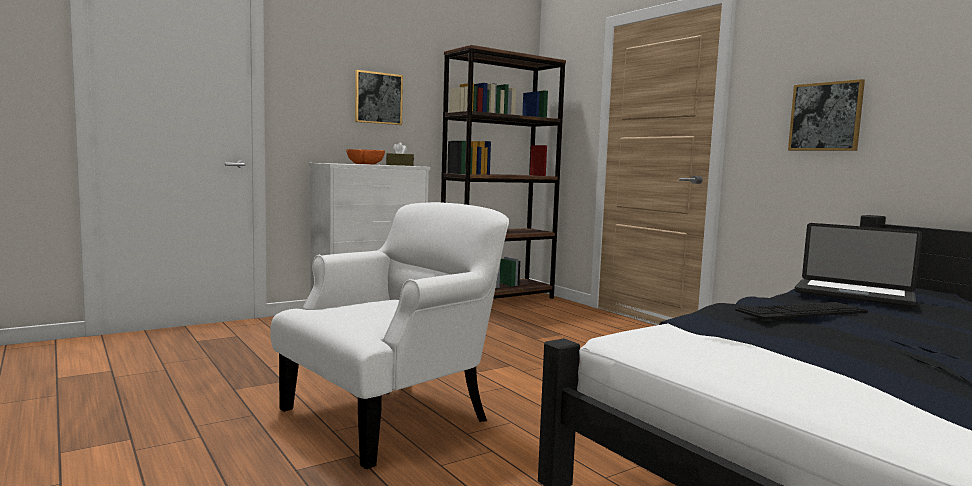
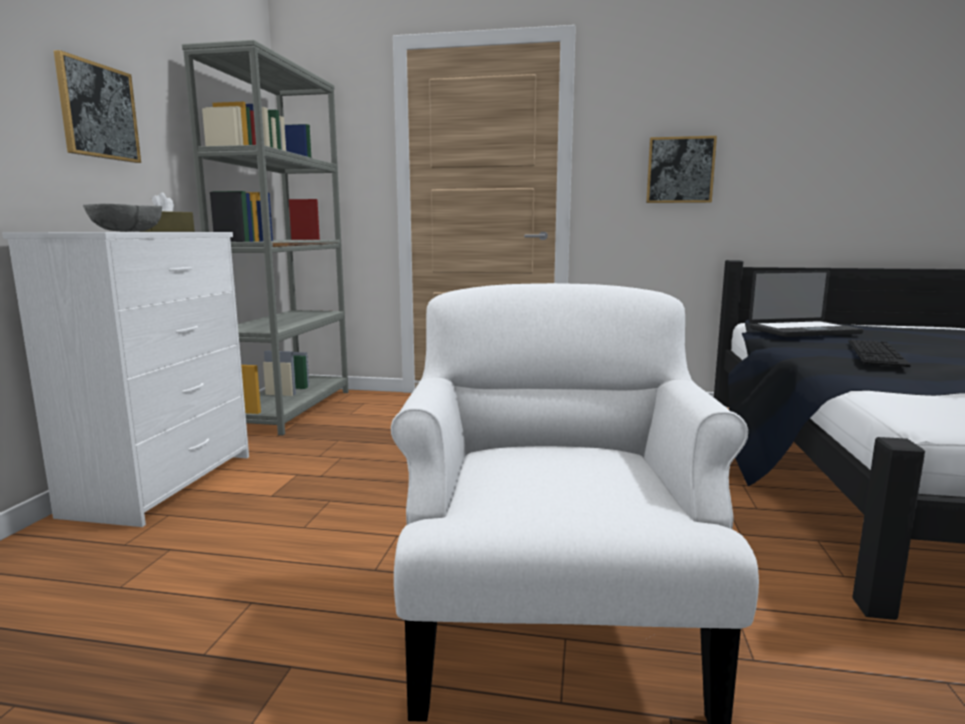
camera: 45 degrees left, 5 degrees up
orange bowl [346,149,385,164] -> grey bowl [83,204,162,232]
brown bookcase [441,45,566,299] -> grey bookcase [182,40,349,435]

